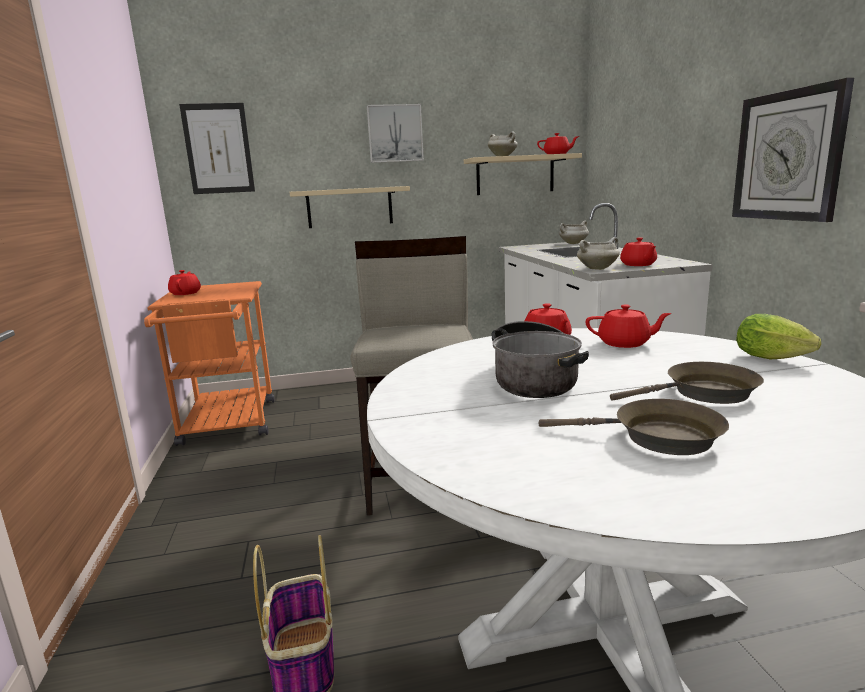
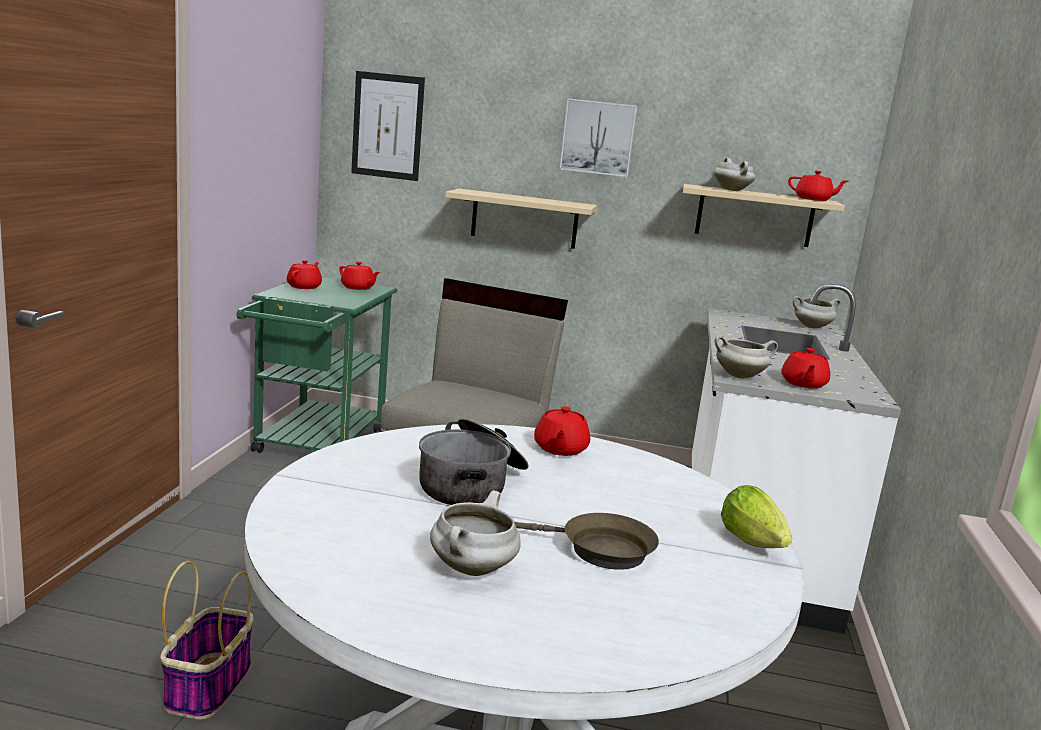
camera: 20 degrees right, 0 degrees up
orange cart [144,281,275,446] -> green cart [237,278,397,453]
brown frying pan [539,399,729,455] -> white cooking pot [430,490,521,576]
red teapot [586,304,672,348] -> red teapot moved to [339,262,380,290]
wall clock [732,78,854,222] -> none

